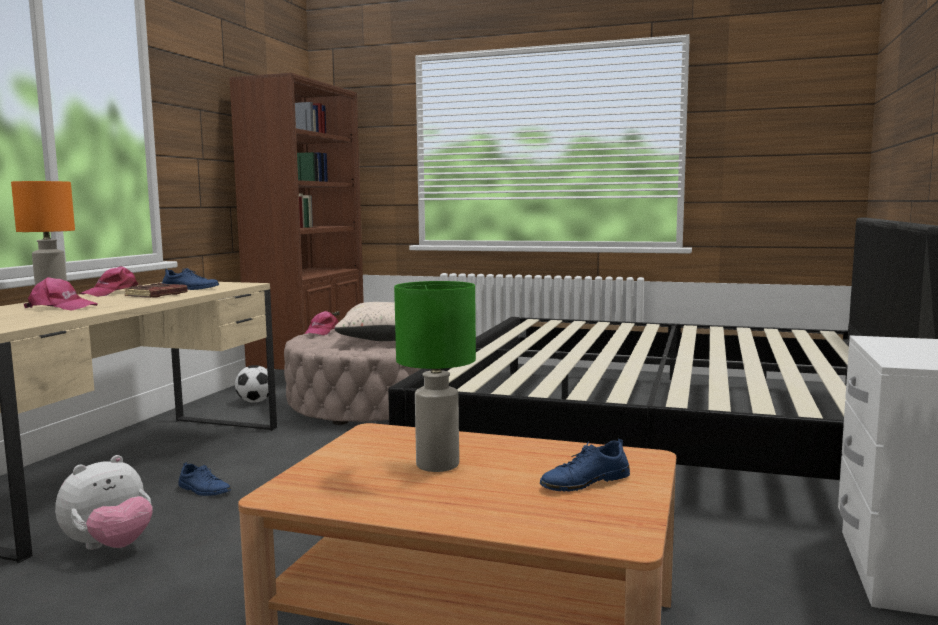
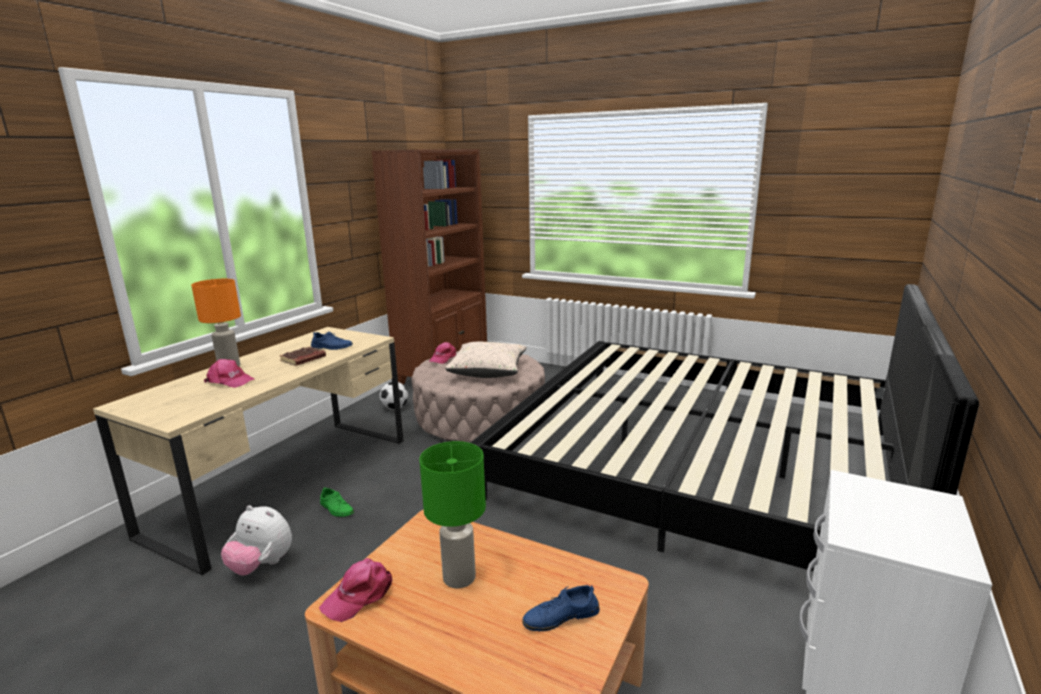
camera: 10 degrees right, 10 degrees up
plush toy [55,455,153,550] -> plush toy turned 60 degrees clockwise [221,505,292,575]
pink cap [80,266,138,297] -> pink cap moved to [319,558,393,622]
blue shoe [178,462,231,496] -> green shoe [320,487,354,517]

